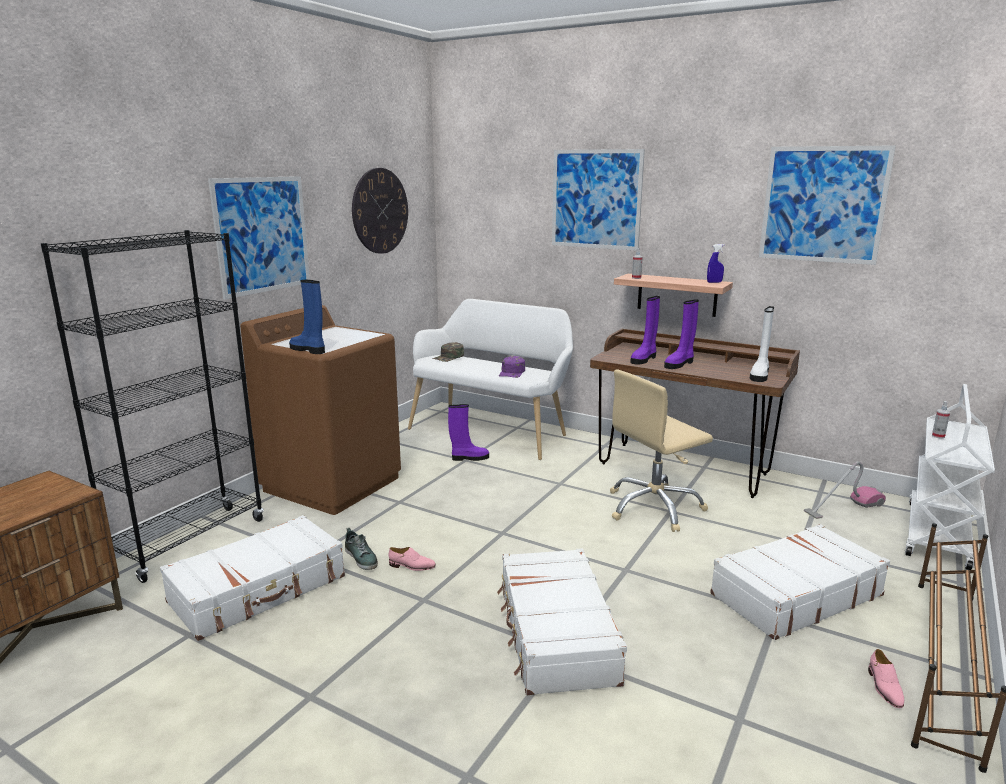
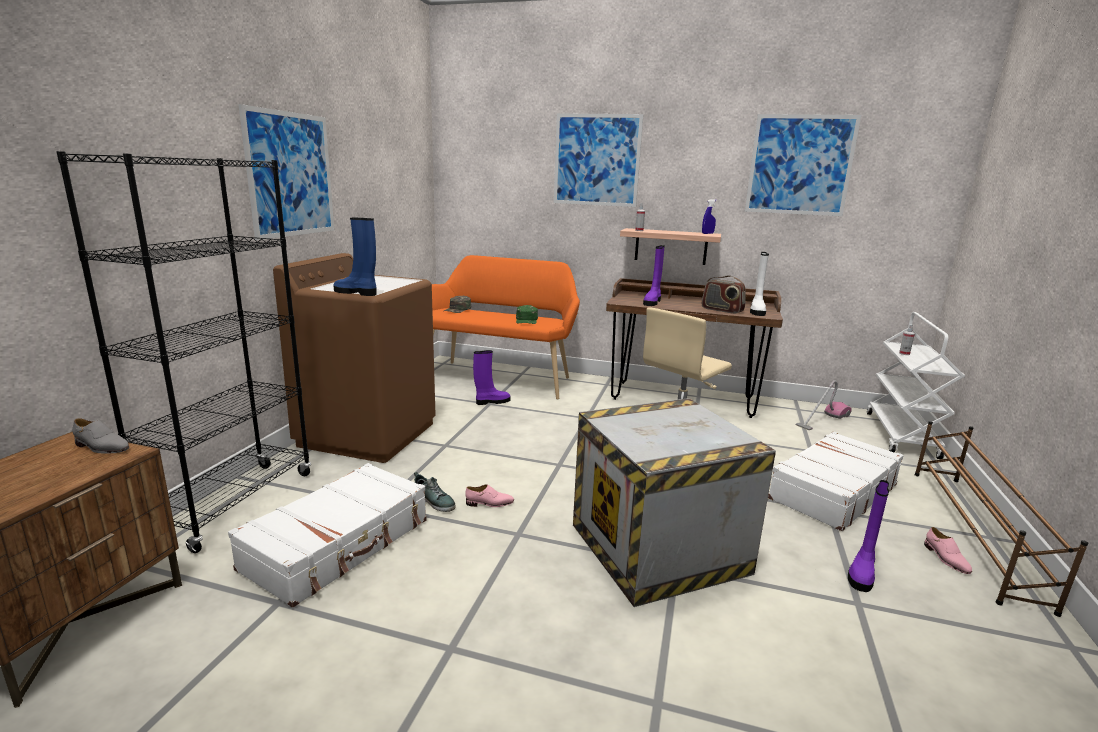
camera: 15 degrees left, 0 degrees up
wall clock [352,168,408,254] -> none
white bench [408,299,573,460] -> orange bench [432,255,580,400]
white suitcase [497,548,627,695] -> crate [573,398,776,607]
purple cap [499,356,525,378] -> green cap [516,305,538,324]
purple boot [664,299,699,369] -> purple boot moved to [848,480,889,592]
none -> grey shoe [72,418,129,453]
none -> radio [702,275,746,314]

